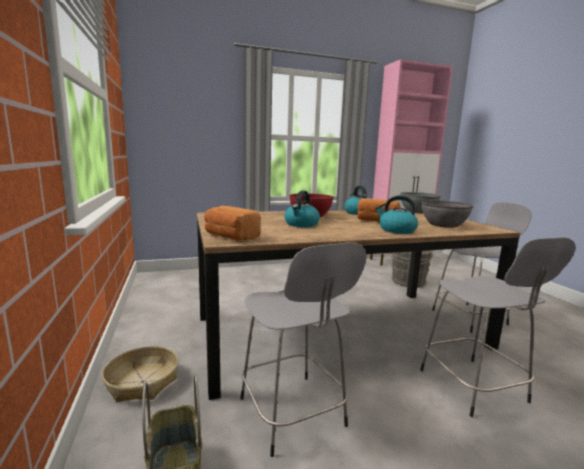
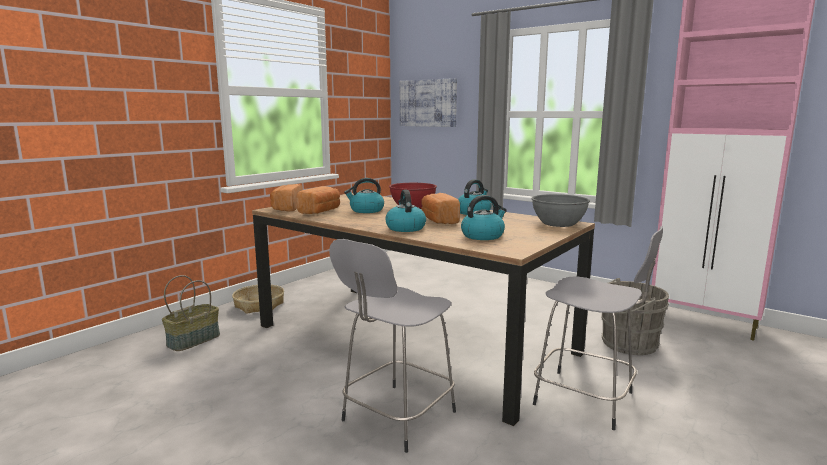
camera: 55 degrees right, 0 degrees up
grey stool [240,242,367,457] -> none
grey bowl [421,200,474,228] -> kettle [461,195,507,240]
none -> bread [297,186,340,214]
none -> picture [400,78,457,127]

